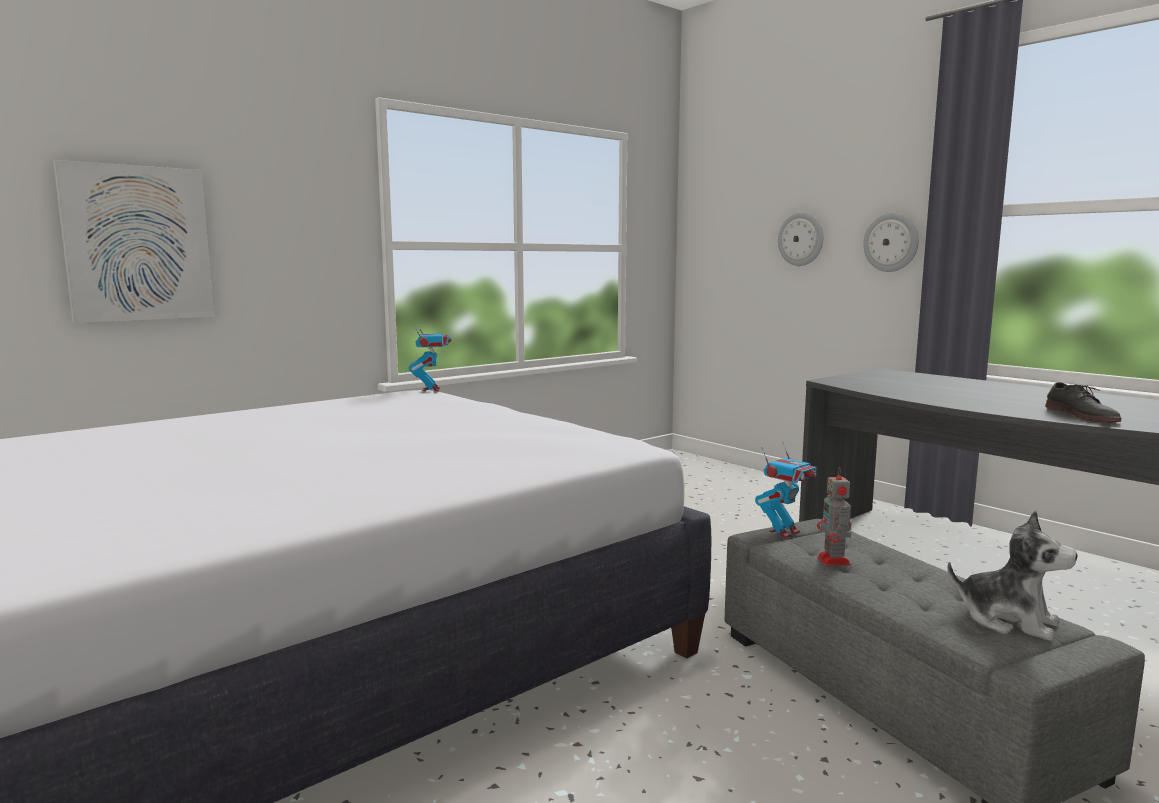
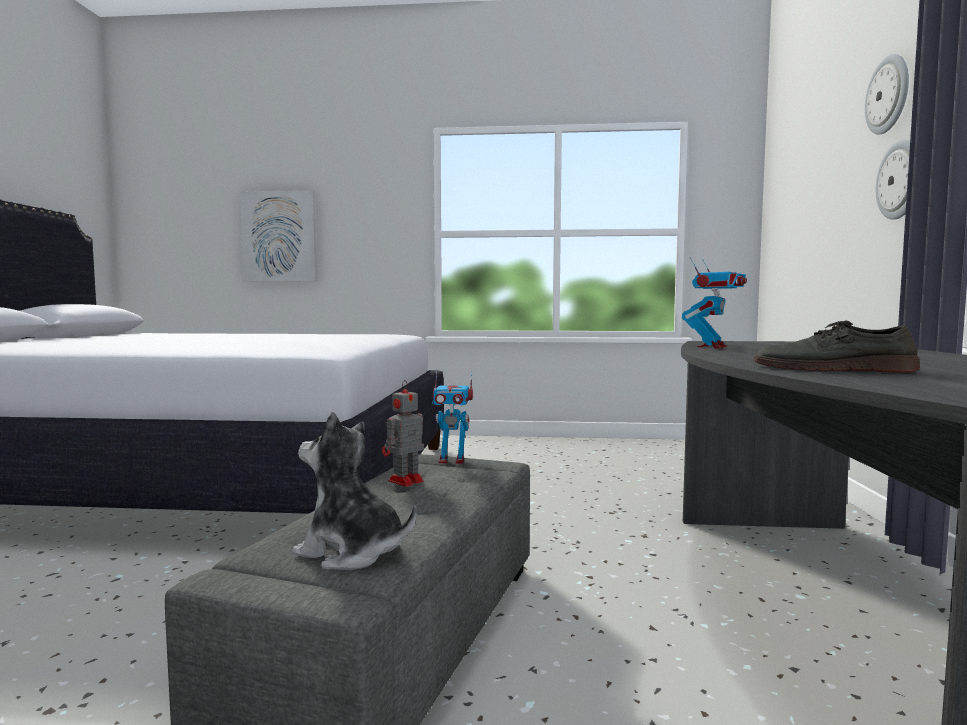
camera: 45 degrees right, 5 degrees down
toy robot [409,323,451,392] -> toy robot moved to [682,257,747,348]
wall clock [778,212,823,266] -> wall clock moved to [865,54,909,135]
plush toy [947,510,1077,641] -> plush toy turned 120 degrees clockwise [292,412,417,570]
grey shoe [1045,382,1121,423] -> grey shoe turned 75 degrees clockwise [753,320,920,373]

